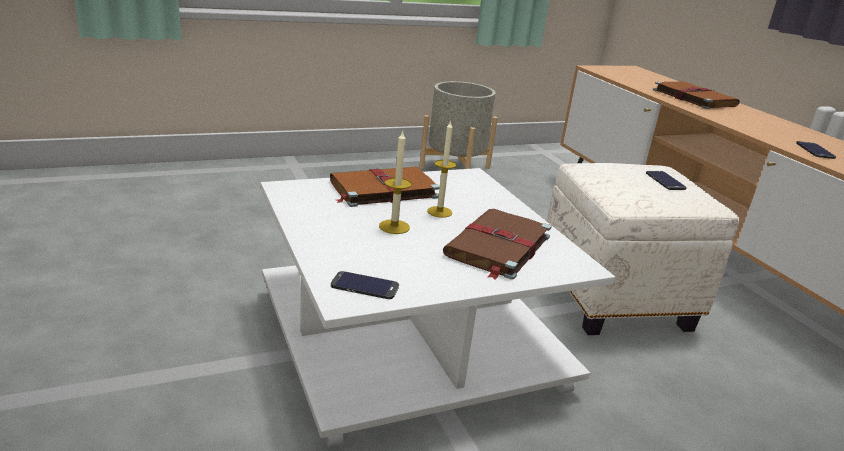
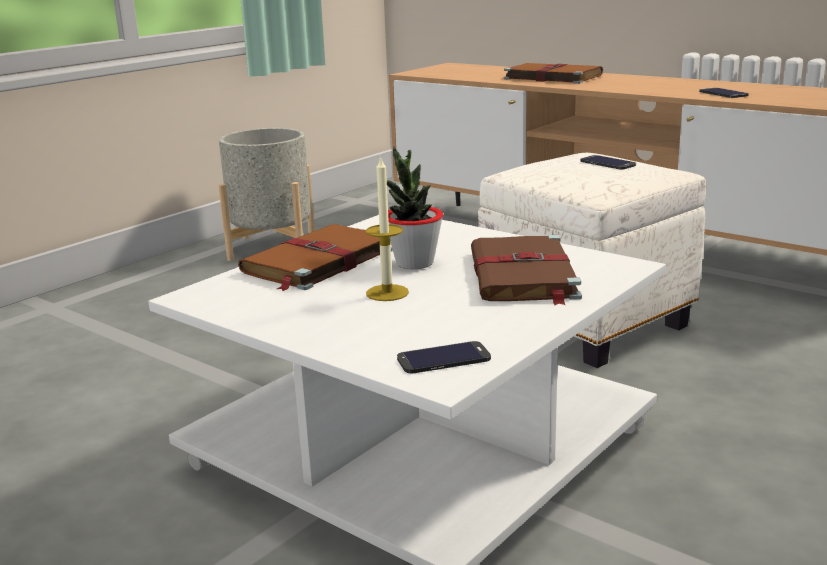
camera: 25 degrees left, 5 degrees down
candle [427,120,457,218] -> potted plant [387,146,443,269]

